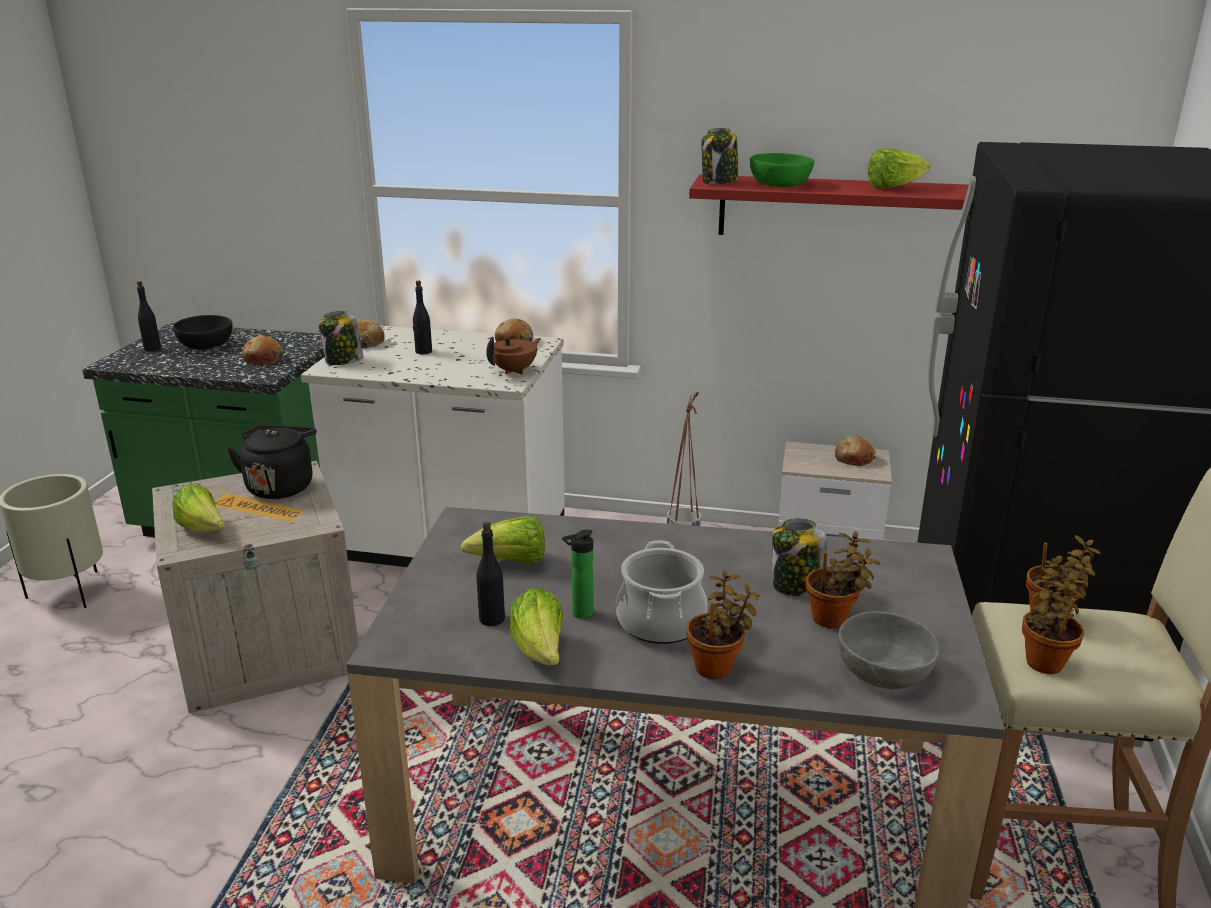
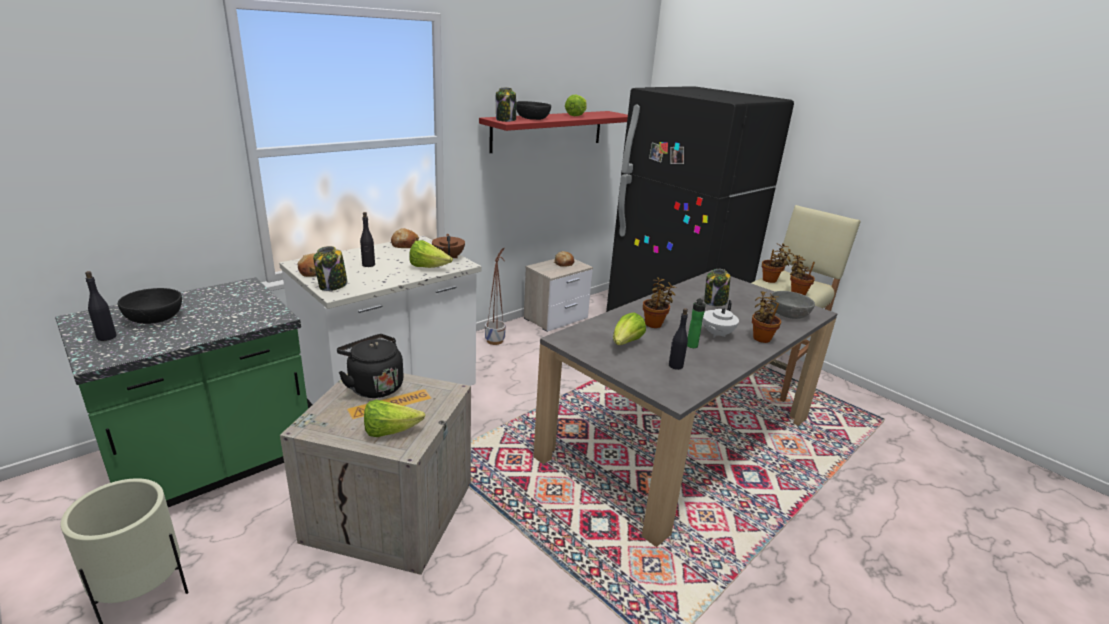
camera: 55 degrees left, 0 degrees up
bread [242,335,283,365] -> none
lettuce [509,589,564,665] -> lettuce moved to [409,240,453,268]
cooking pot [616,541,707,644] -> white teapot [702,300,739,338]
green bowl [750,153,814,187] -> black bowl [516,101,551,120]
potted plant [806,531,881,628] -> potted plant moved to [643,277,677,328]

